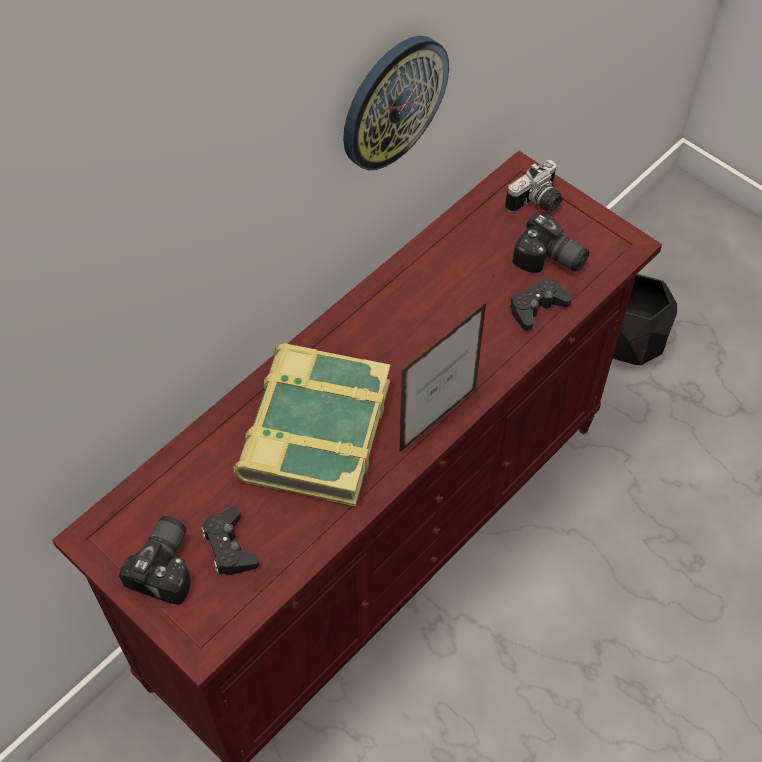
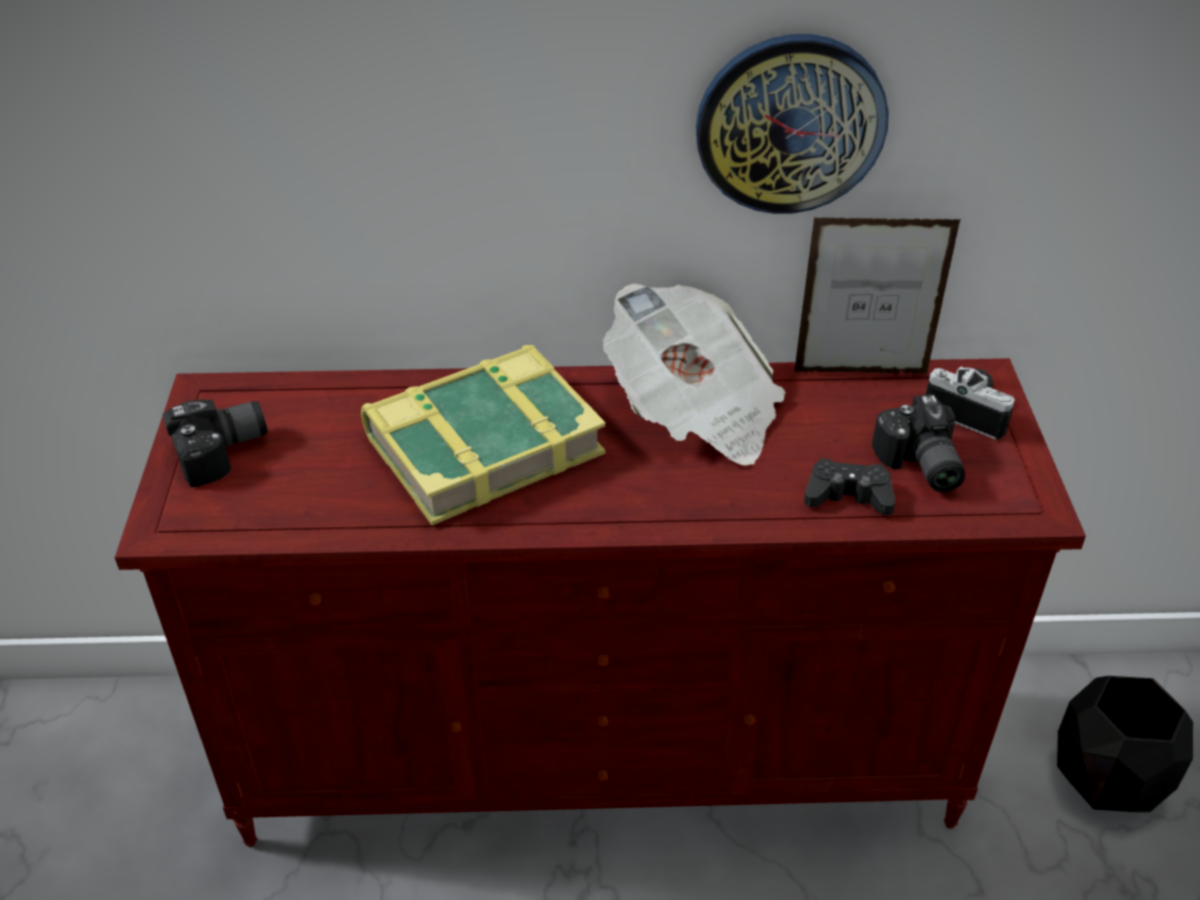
camera: 45 degrees right, 15 degrees down
black game controller [201,506,260,575] -> none
picture frame [399,302,487,453] -> picture frame moved to [794,217,961,374]
camera [505,160,562,213] -> camera turned 150 degrees counterclockwise [926,367,1015,440]
none -> newspaper [603,283,786,466]

